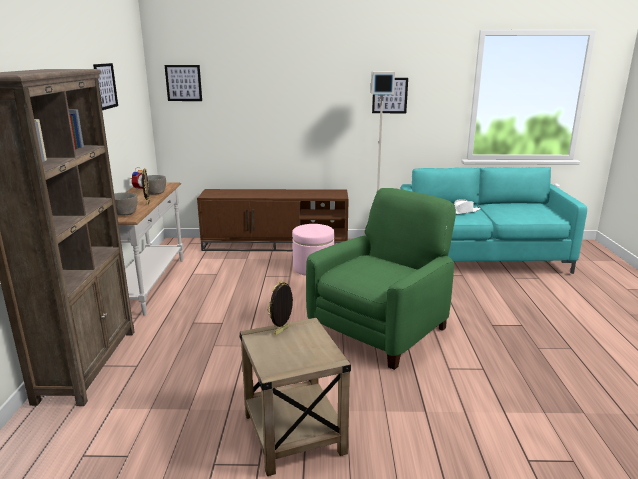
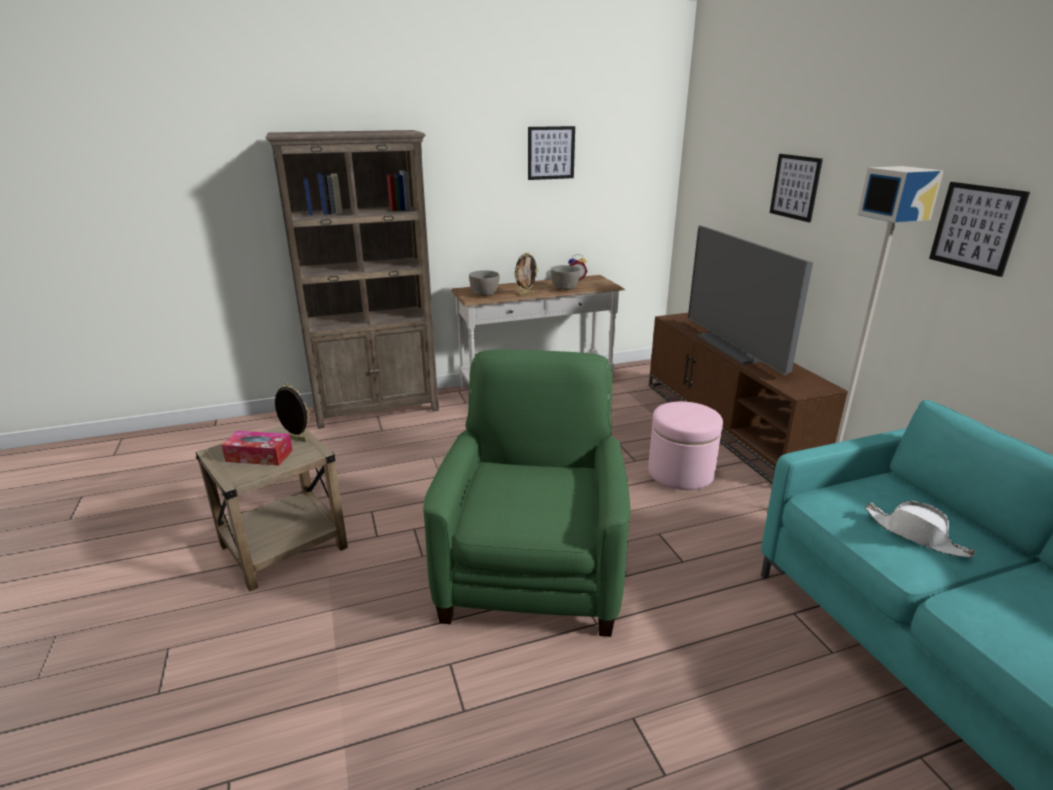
camera: 70 degrees right, 5 degrees up
picture [164,65,202,101] -> picture moved to [770,154,823,222]
green armchair [306,188,456,370] -> green armchair turned 105 degrees counterclockwise [423,349,631,637]
none -> tissue box [221,431,293,465]
none -> television [688,225,813,375]

